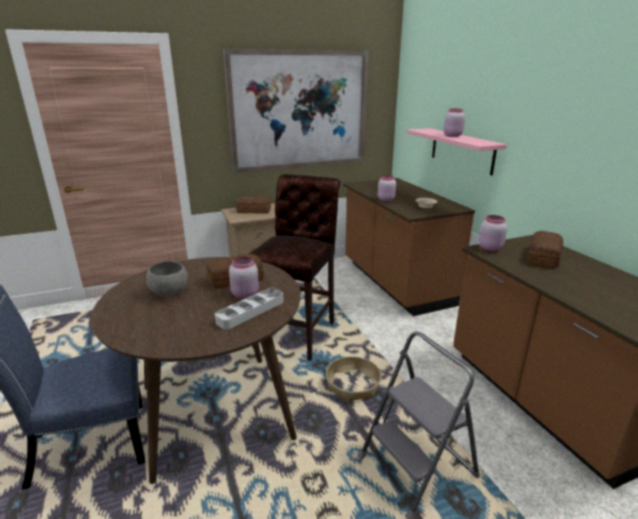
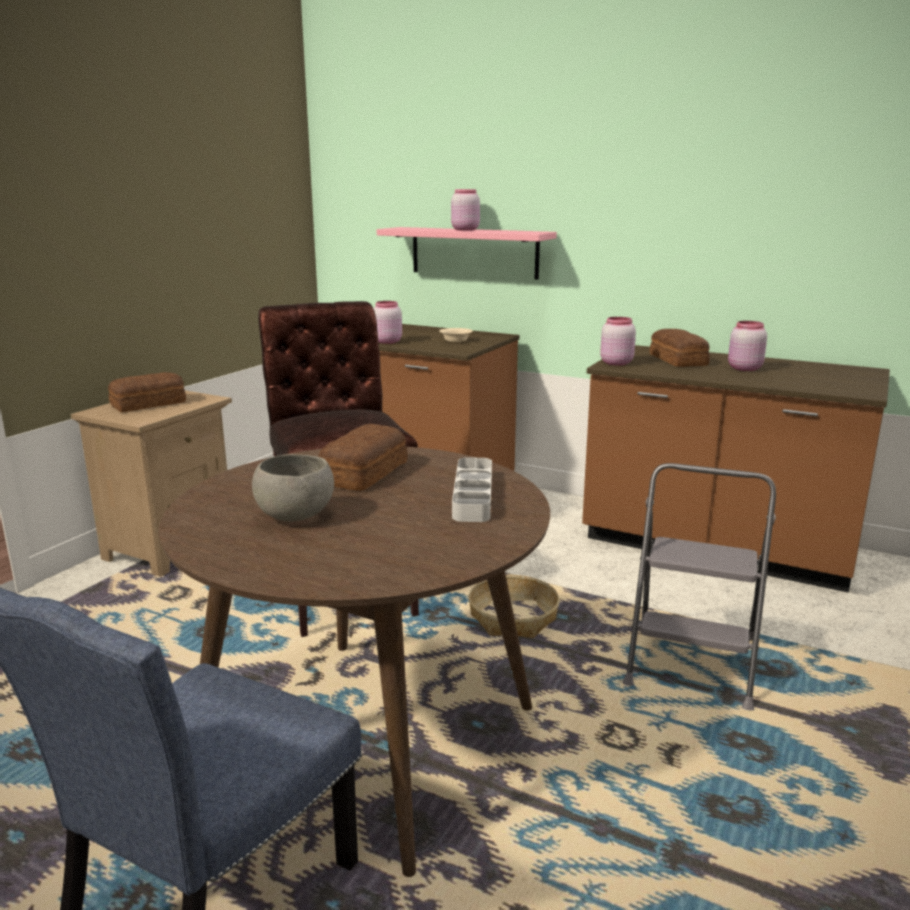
camera: 40 degrees left, 5 degrees down
picture [223,49,369,172] -> none
pink jar [229,257,259,299] -> pink jar moved to [728,321,767,371]

